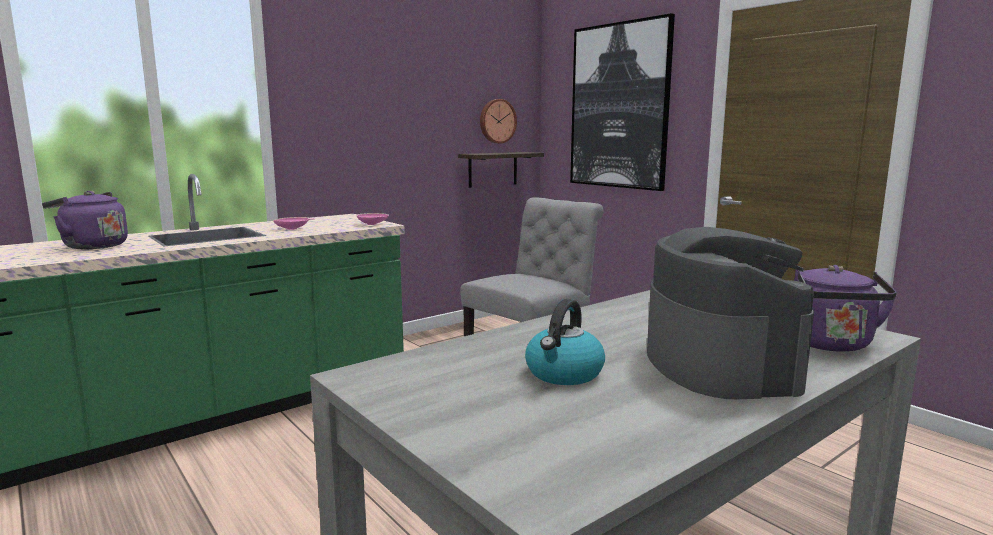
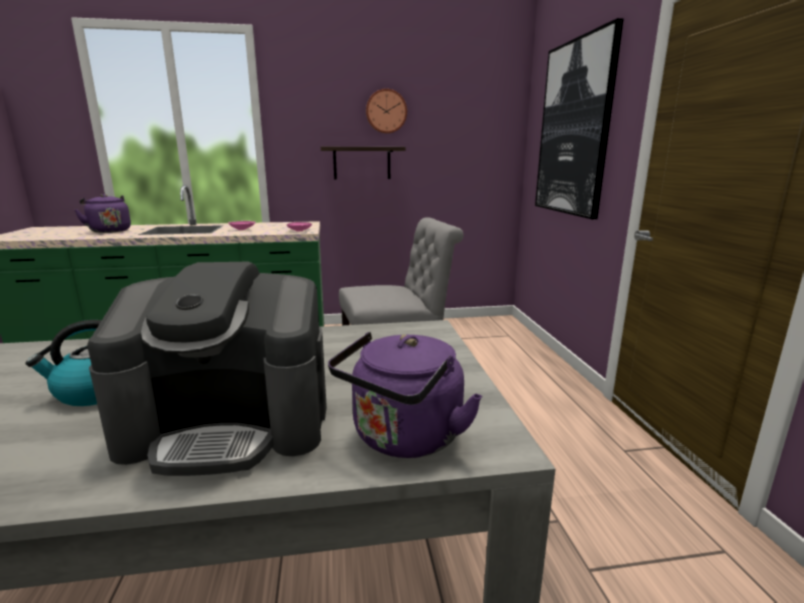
camera: 30 degrees right, 5 degrees up
shelf [458,152,544,188] -> shelf moved to [321,147,406,179]
wall clock [480,99,517,144] -> wall clock moved to [366,89,407,134]
coffee machine [647,227,814,399] -> coffee machine turned 60 degrees clockwise [87,262,327,476]

